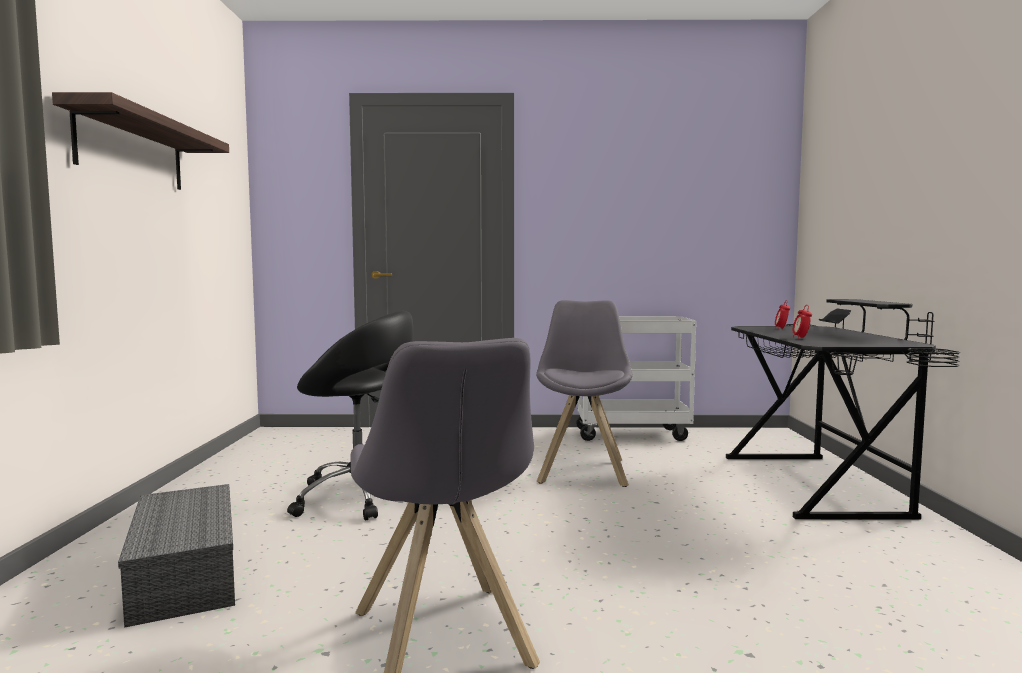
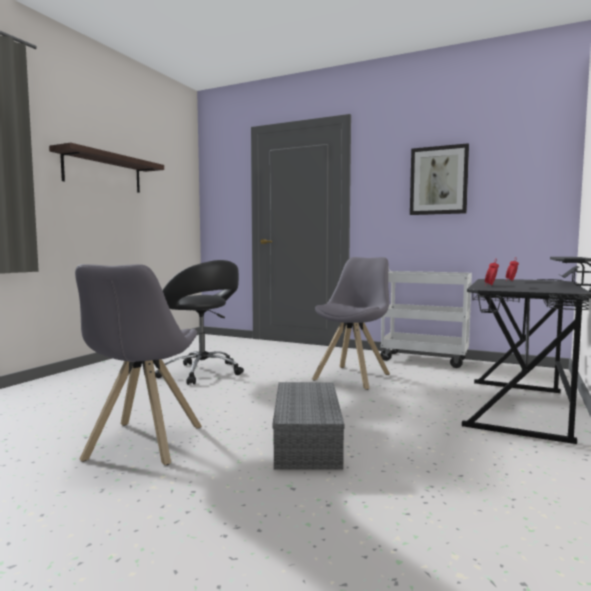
camera: 25 degrees right, 0 degrees up
grey storage box [118,484,235,628] -> grey storage box moved to [272,382,344,470]
none -> picture [410,143,469,215]

